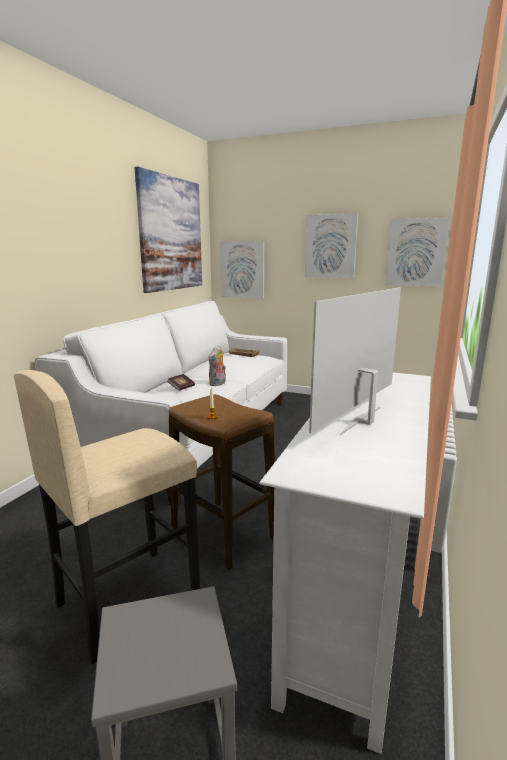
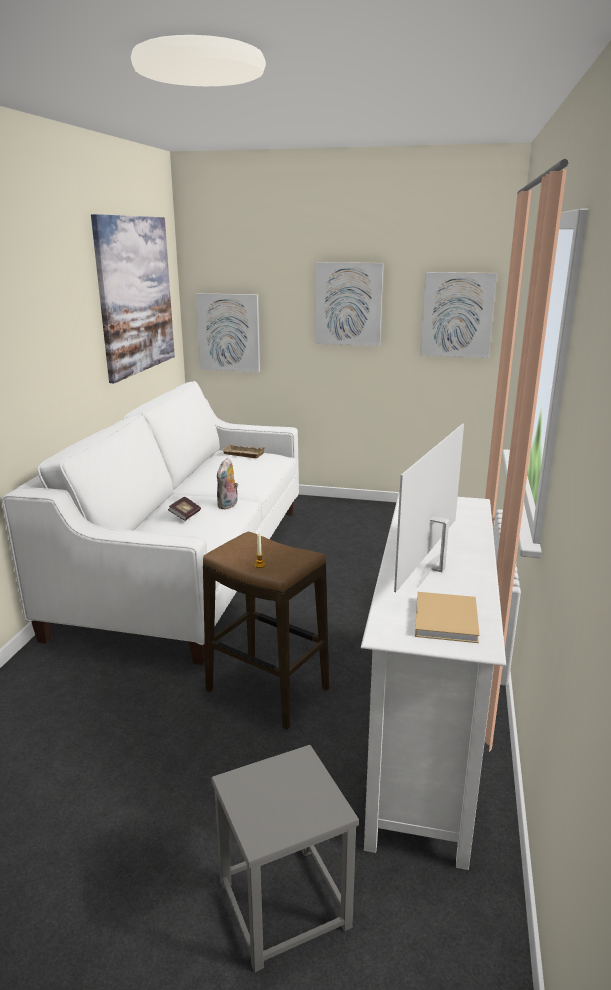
camera: 10 degrees left, 5 degrees up
beige stool [14,370,200,664] -> none
none -> beige book [415,592,480,643]

